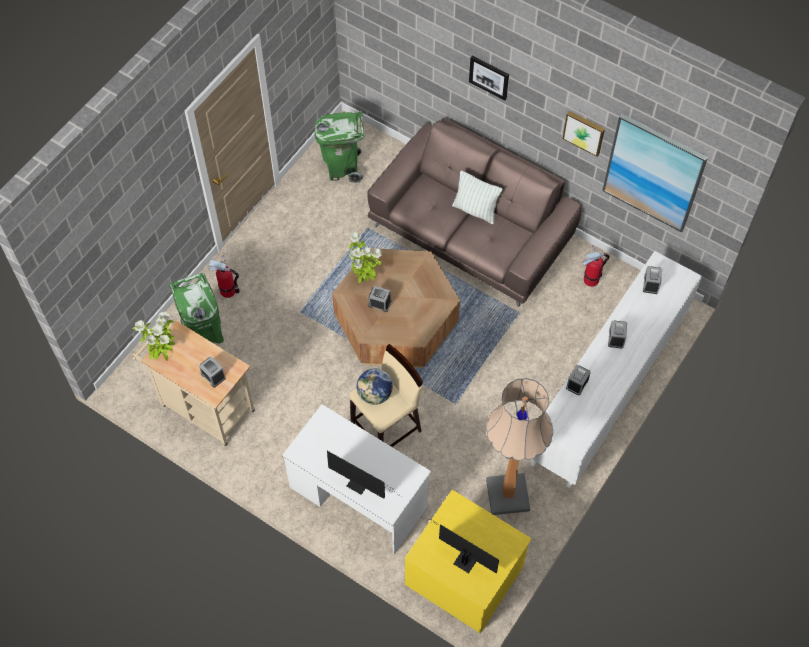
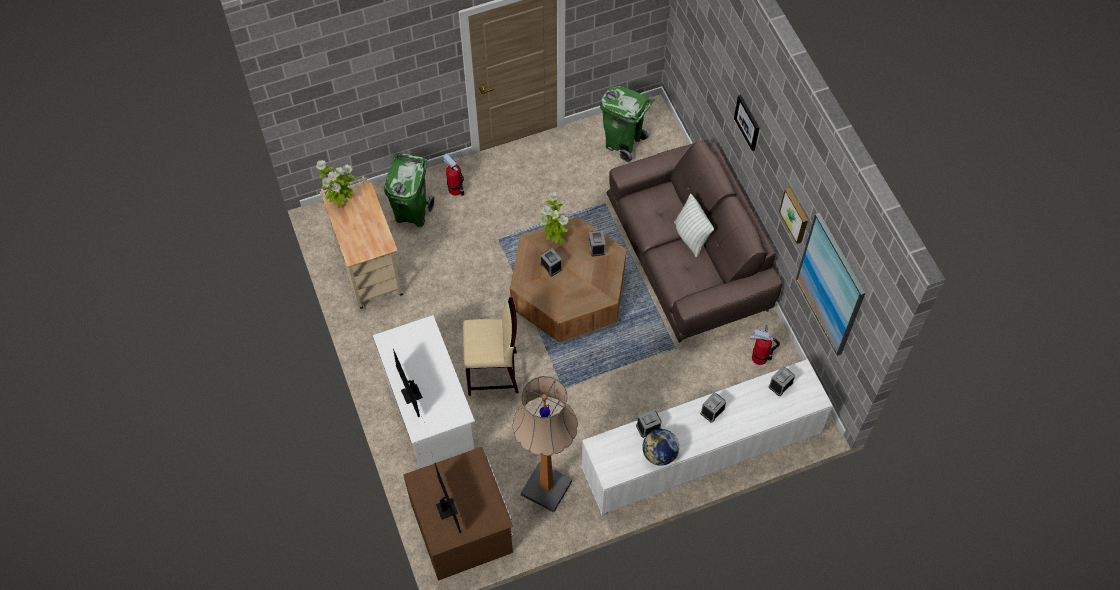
camera: 35 degrees right, 0 degrees up
alarm clock [199,356,226,387] -> alarm clock moved to [588,230,606,257]
globe [357,368,393,405] -> globe moved to [642,429,679,466]
yellow dresser [405,490,532,633] -> brown dresser [403,447,513,581]

